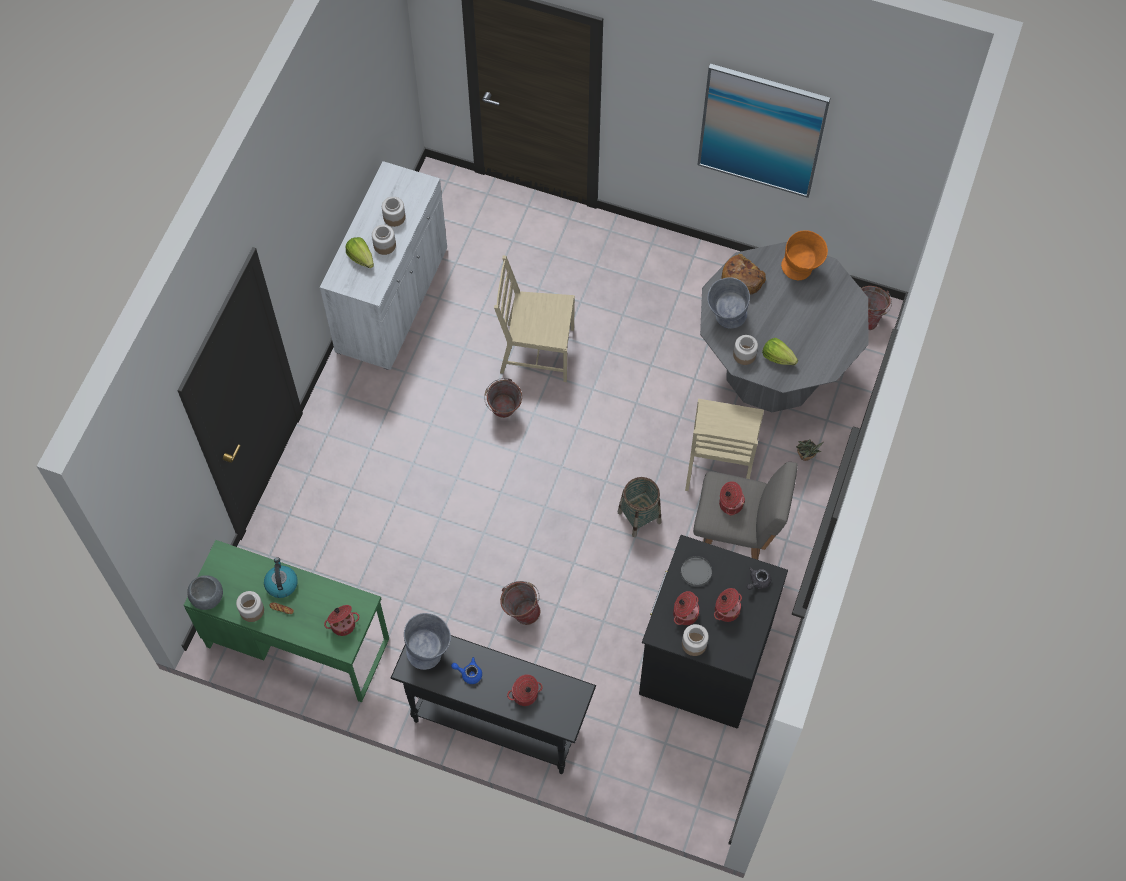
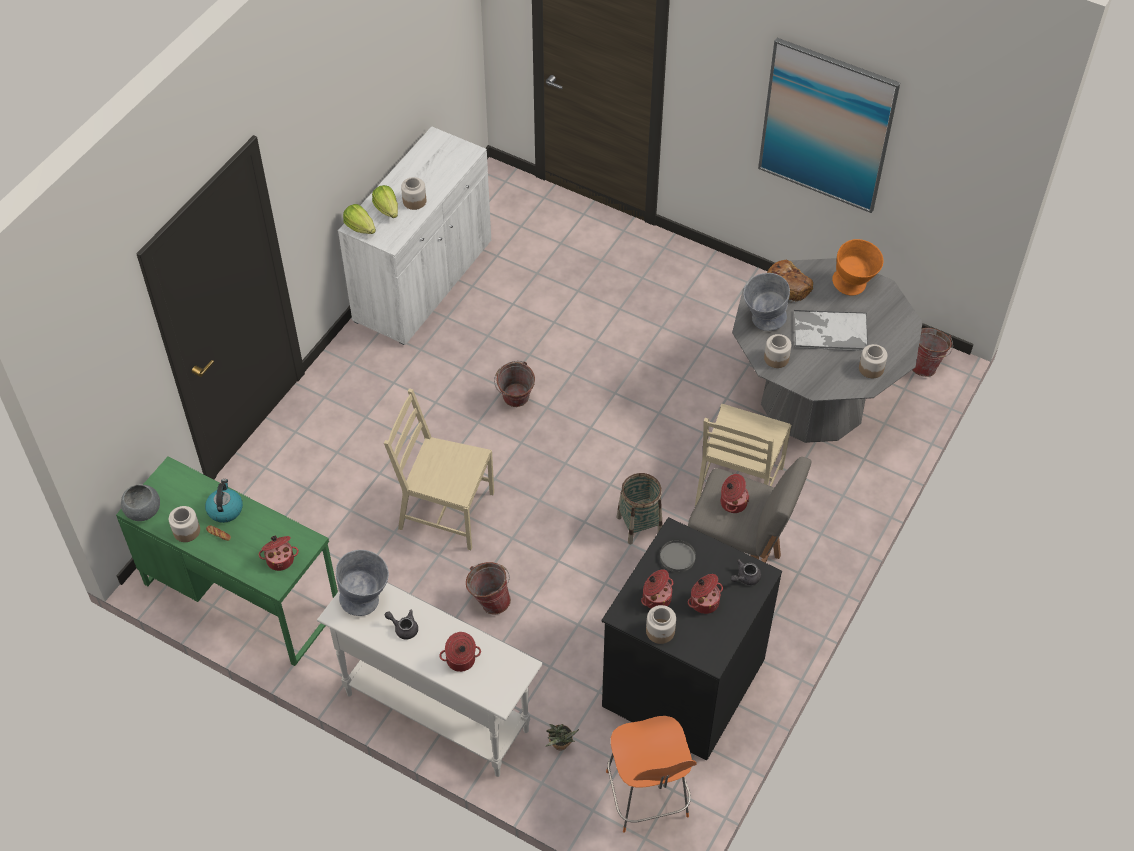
camera: 10 degrees right, 10 degrees down
jar [382,197,406,227] -> jar moved to [859,344,888,378]
black console table [391,635,596,774] -> white console table [317,583,543,777]
blue teapot [451,657,482,684] -> grey teapot [385,610,418,640]
beige chair [494,256,575,382] -> beige chair moved to [384,388,494,550]
lettuce [762,338,798,365] -> lettuce moved to [343,204,376,234]
potted plant [796,439,824,461] -> potted plant moved to [546,724,579,751]
none -> orange chair [606,716,697,832]
none -> tray [794,310,868,351]

